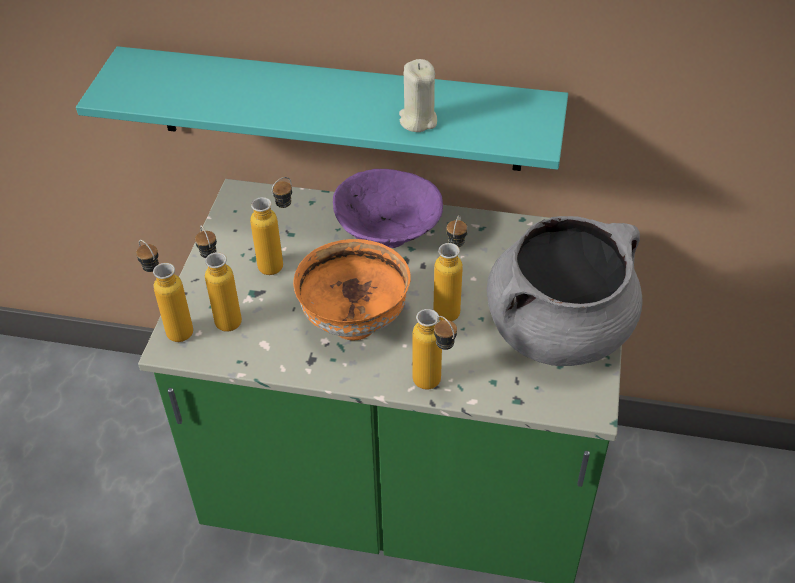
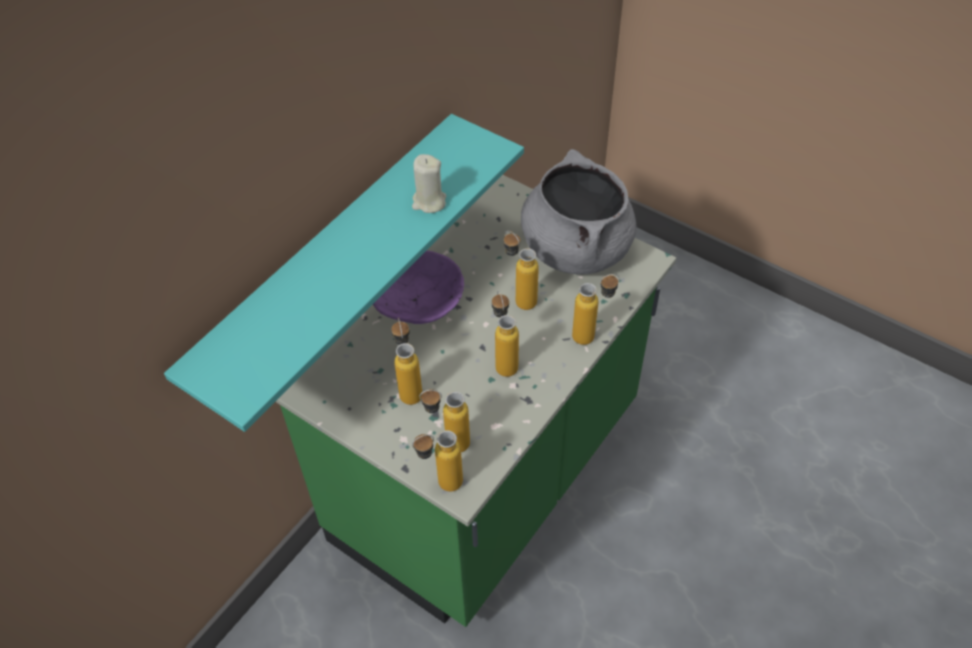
camera: 65 degrees left, 5 degrees up
orange bowl [293,239,411,340] -> bottle [492,291,519,377]

